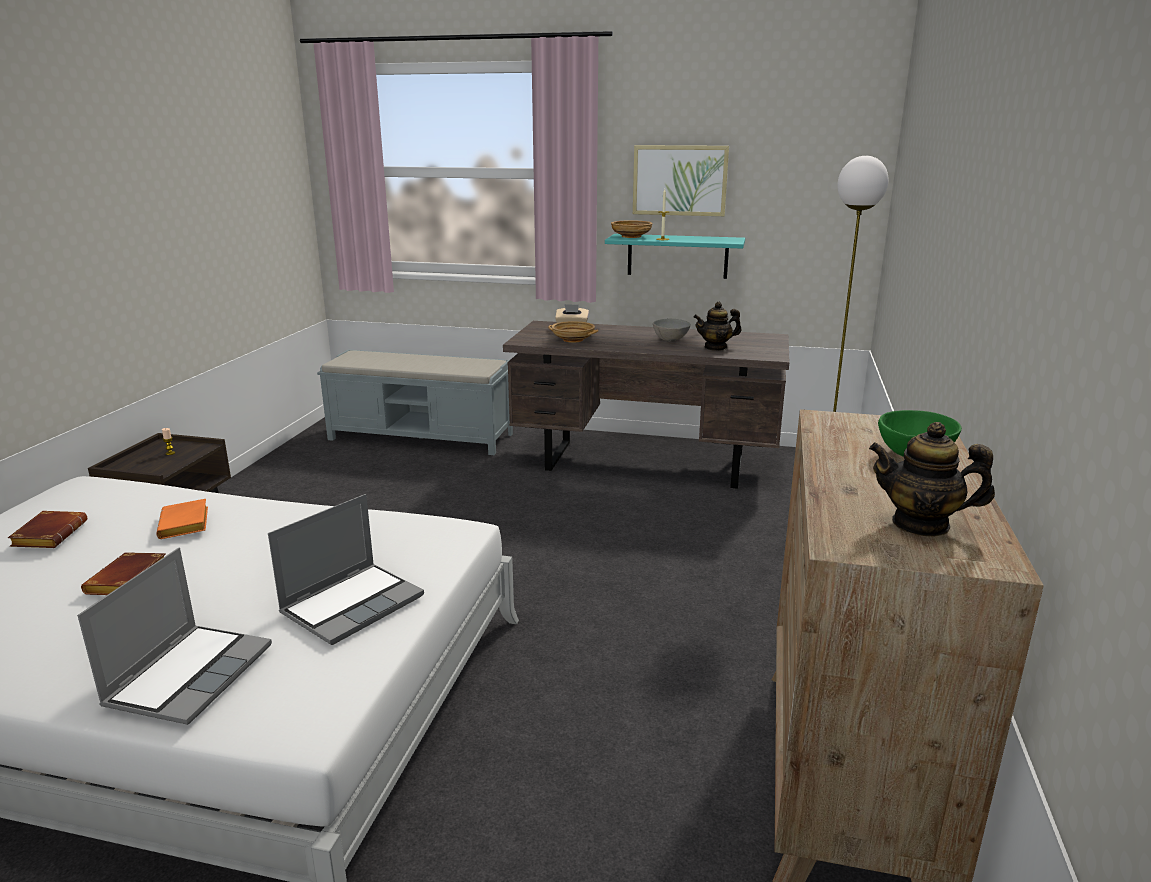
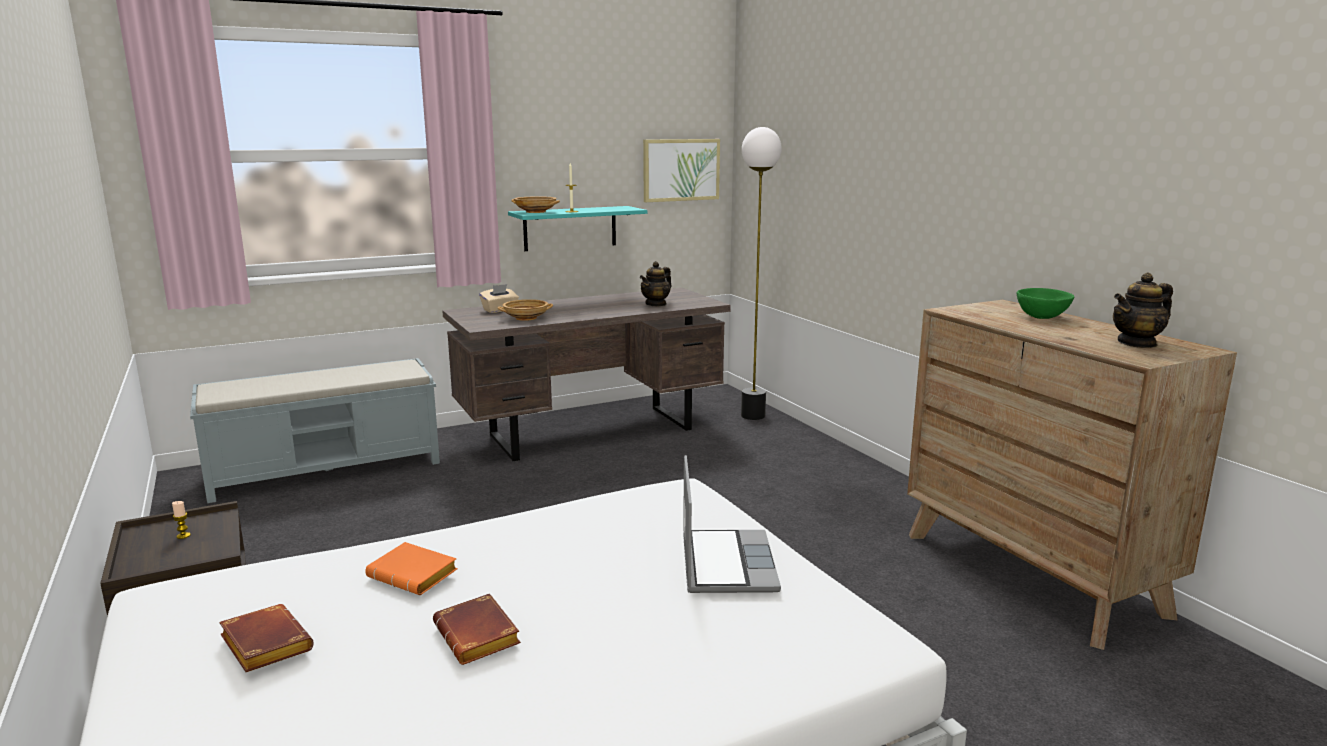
camera: 40 degrees left, 5 degrees down
laptop [77,548,272,725] -> none
picture [633,145,729,216] -> picture moved to [643,139,720,202]
grey bowl [653,319,691,342] -> none

